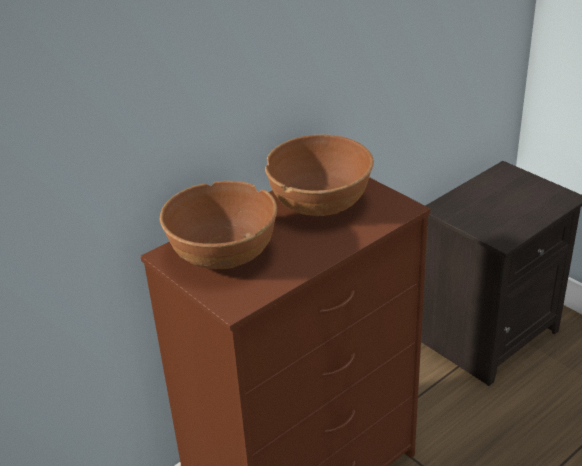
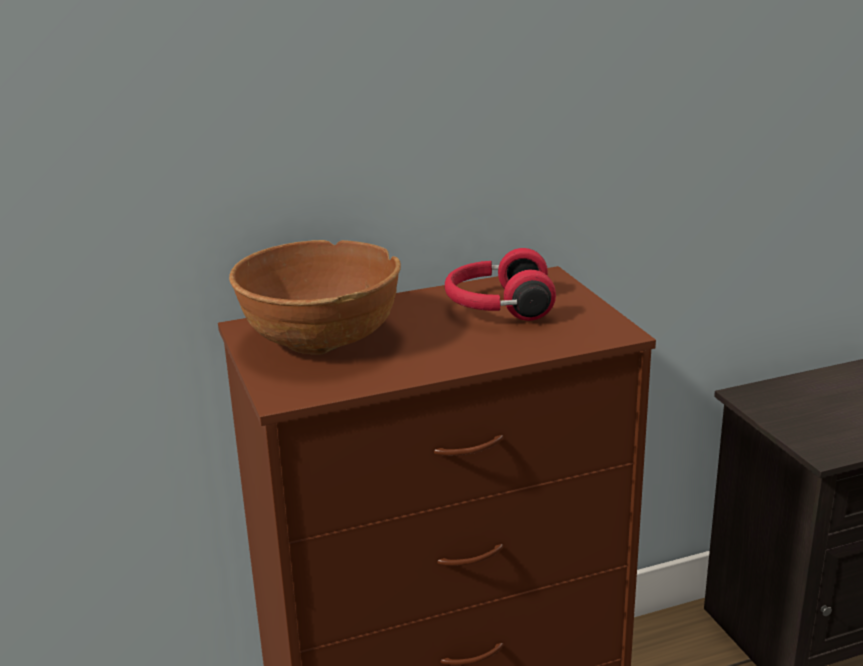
camera: 20 degrees right, 10 degrees down
brown bowl [265,135,374,216] -> red headphones [445,248,556,321]

